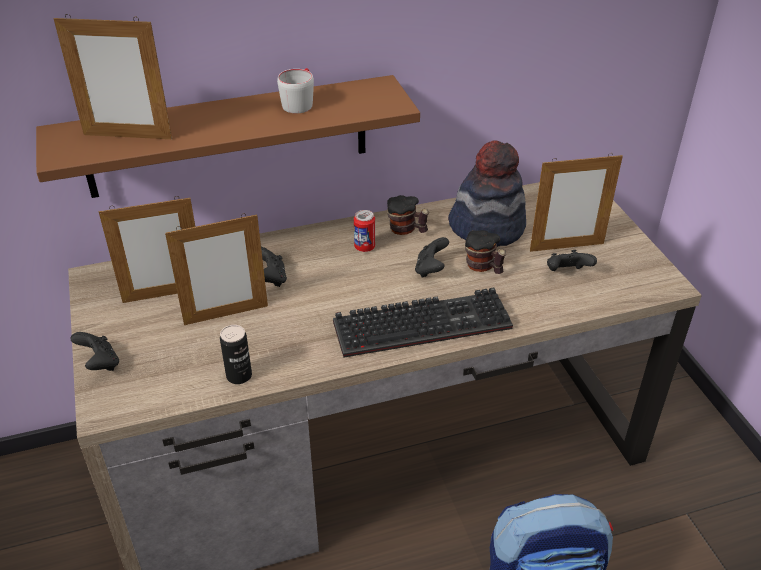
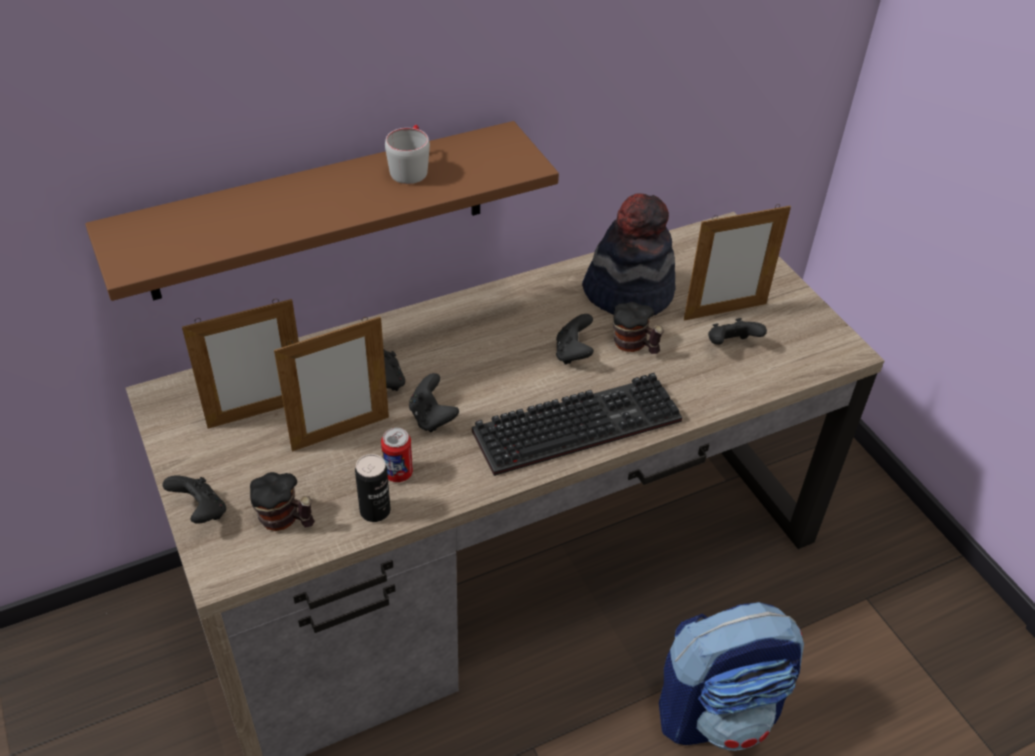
camera: 10 degrees left, 5 degrees up
picture frame [54,14,172,139] -> none
can [354,210,375,252] -> can moved to [381,428,413,482]
mug [387,195,429,235] -> mug moved to [250,472,315,531]
none -> black game controller [409,373,459,433]

